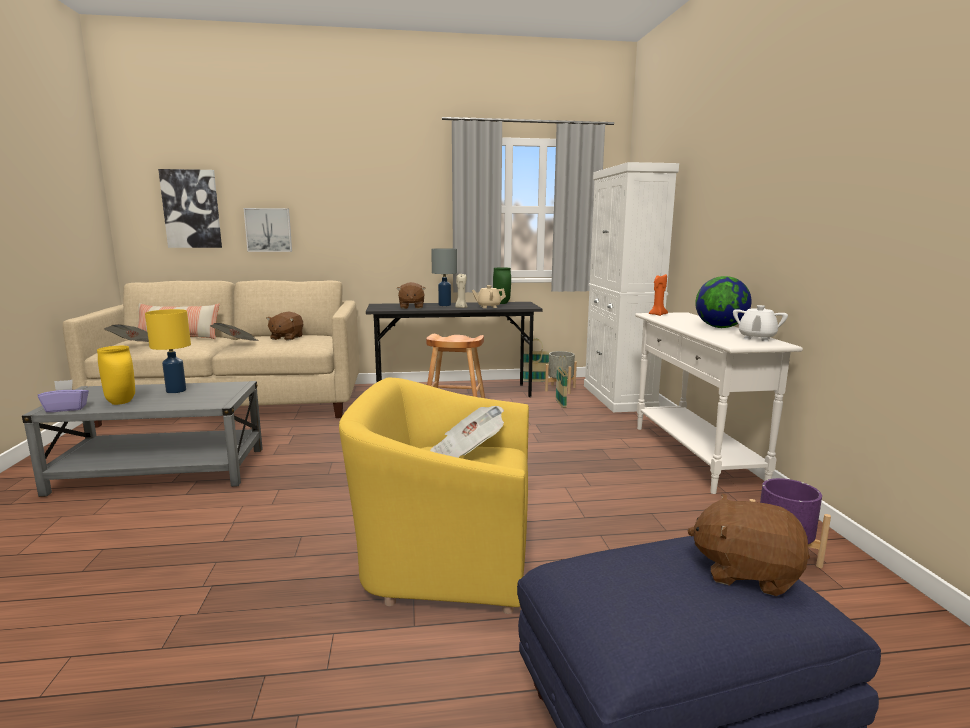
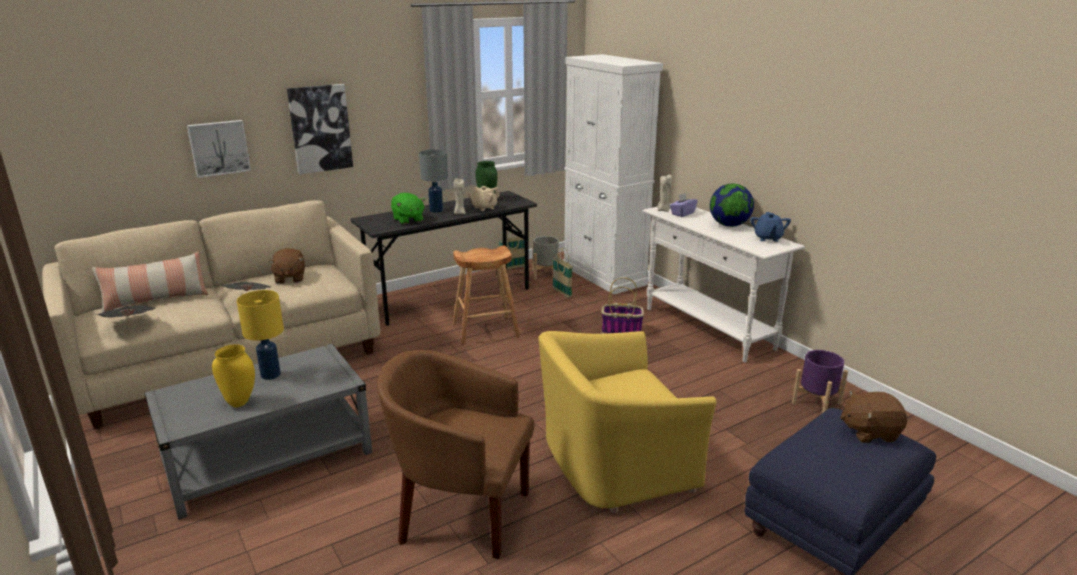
camera: 25 degrees left, 10 degrees up
purple tissue box [38,380,89,413] -> purple tissue box moved to [670,193,698,217]
picture [158,169,222,248] -> picture moved to [287,84,353,174]
brown plush toy [397,282,426,309] -> green plush toy [391,193,425,224]
newspaper [430,406,504,458] -> none
orange candle [649,274,668,316] -> beige candle [657,175,672,212]
white teapot [733,305,788,341] -> blue teapot [750,212,791,242]
none -> brown armchair [377,350,535,559]
none -> basket [602,277,644,334]

